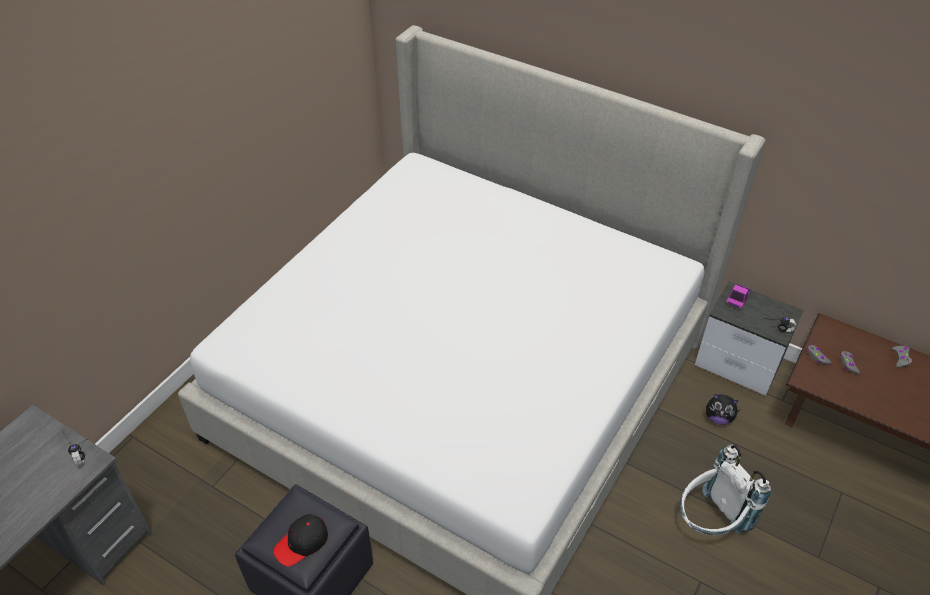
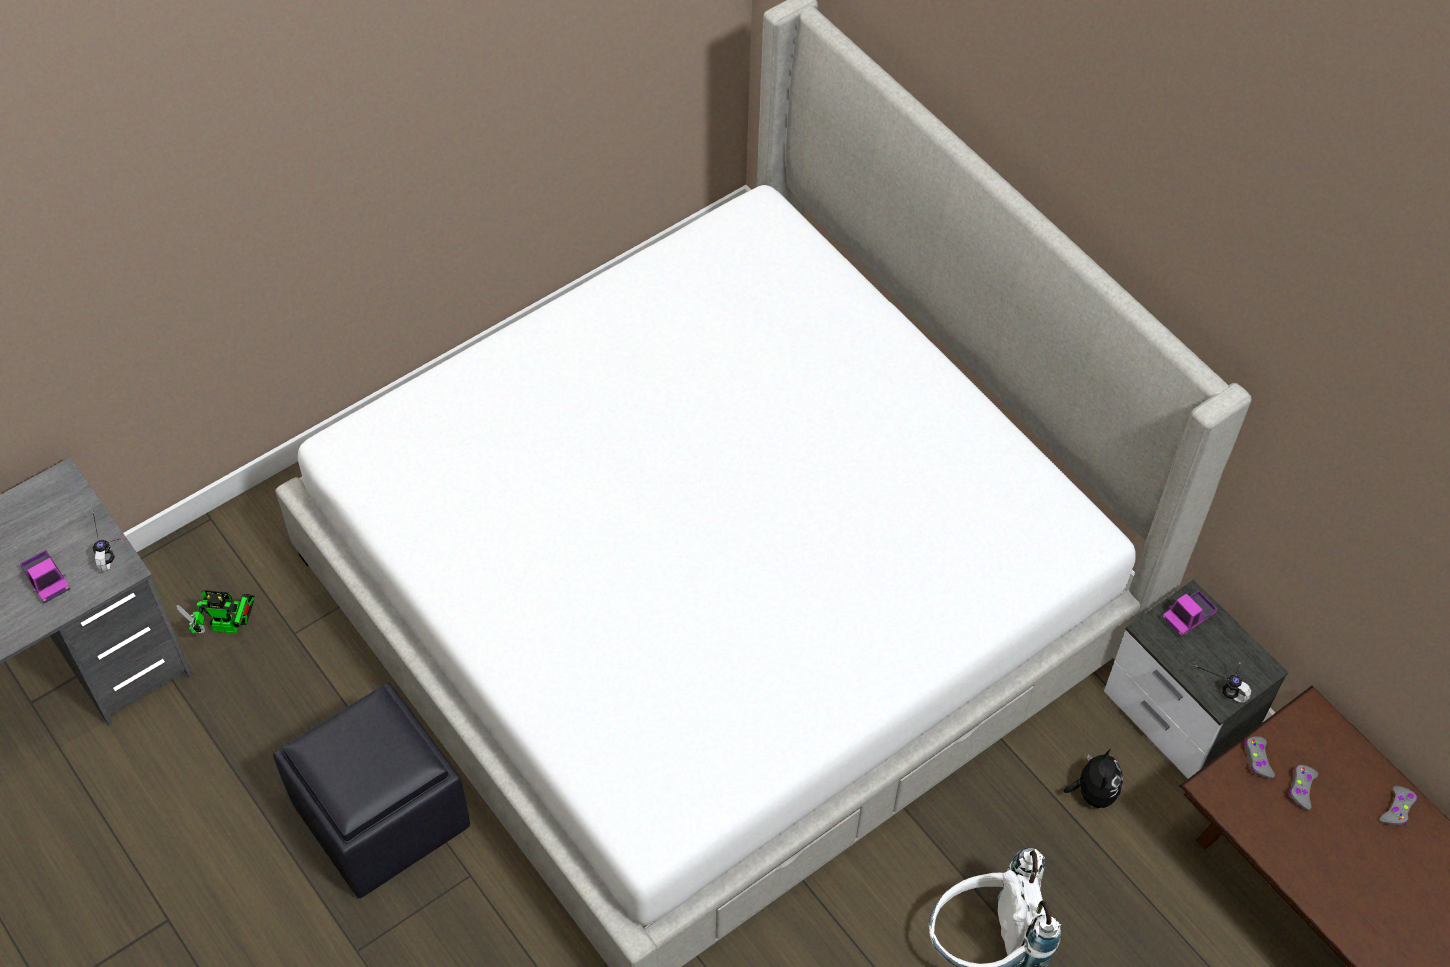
camera: 20 degrees right, 10 degrees up
black cap [274,514,328,567] -> none
plush toy [706,394,740,425] -> plush toy turned 120 degrees counterclockwise [1064,748,1123,808]
none -> toy truck [20,550,70,603]
none -> toy robot [176,590,255,634]

